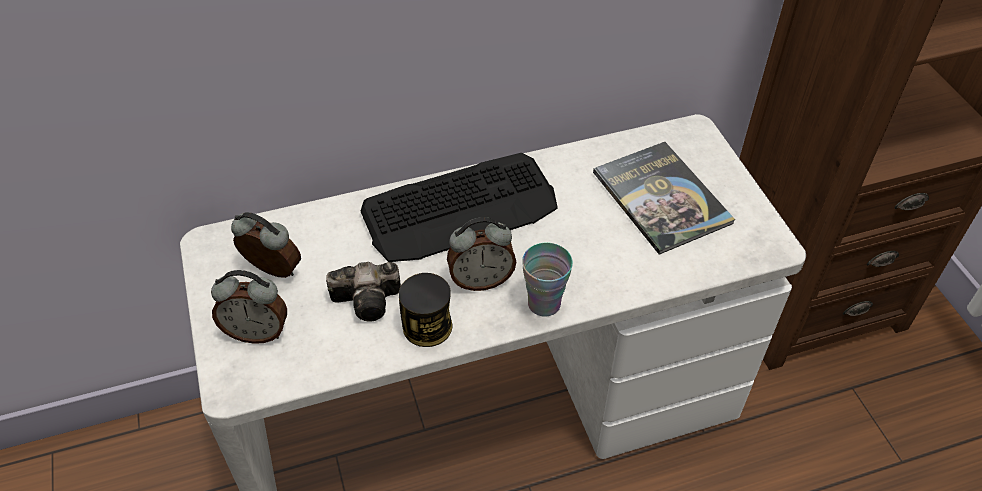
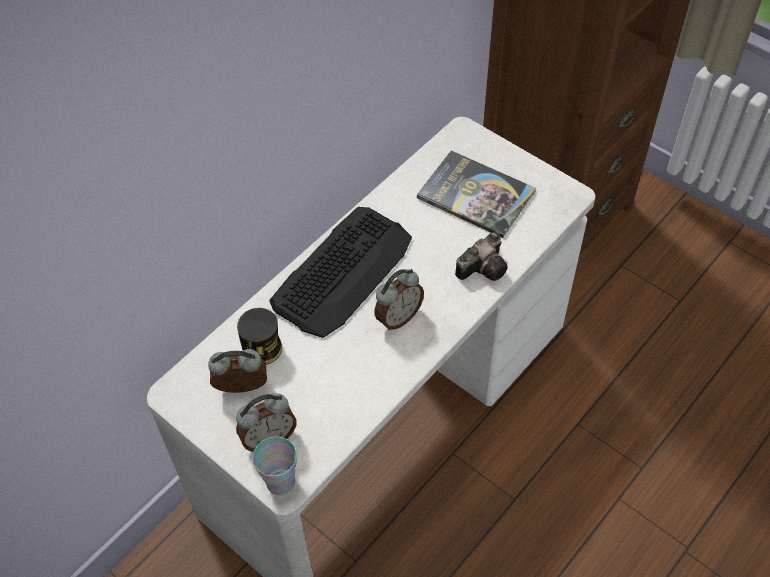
camera: 30 degrees left, 5 degrees up
camera [326,262,401,322] -> camera moved to [455,232,508,281]
can [399,273,452,347] -> can moved to [237,308,282,365]
cup [522,243,573,317] -> cup moved to [253,437,297,495]

